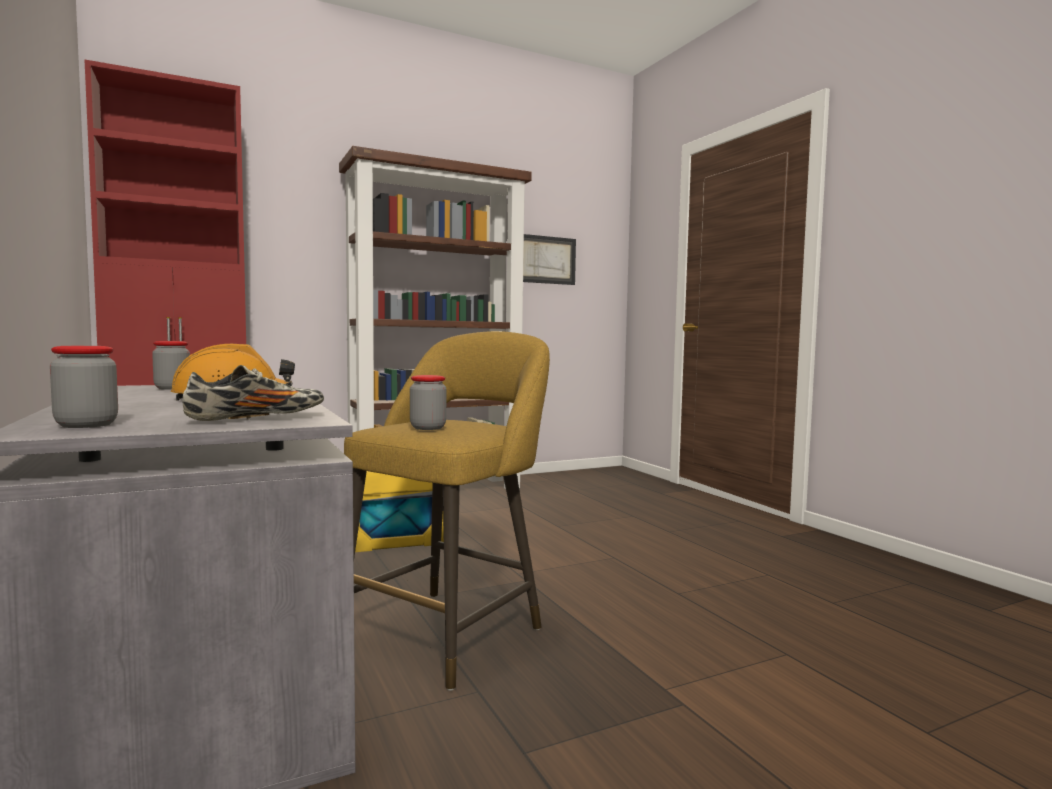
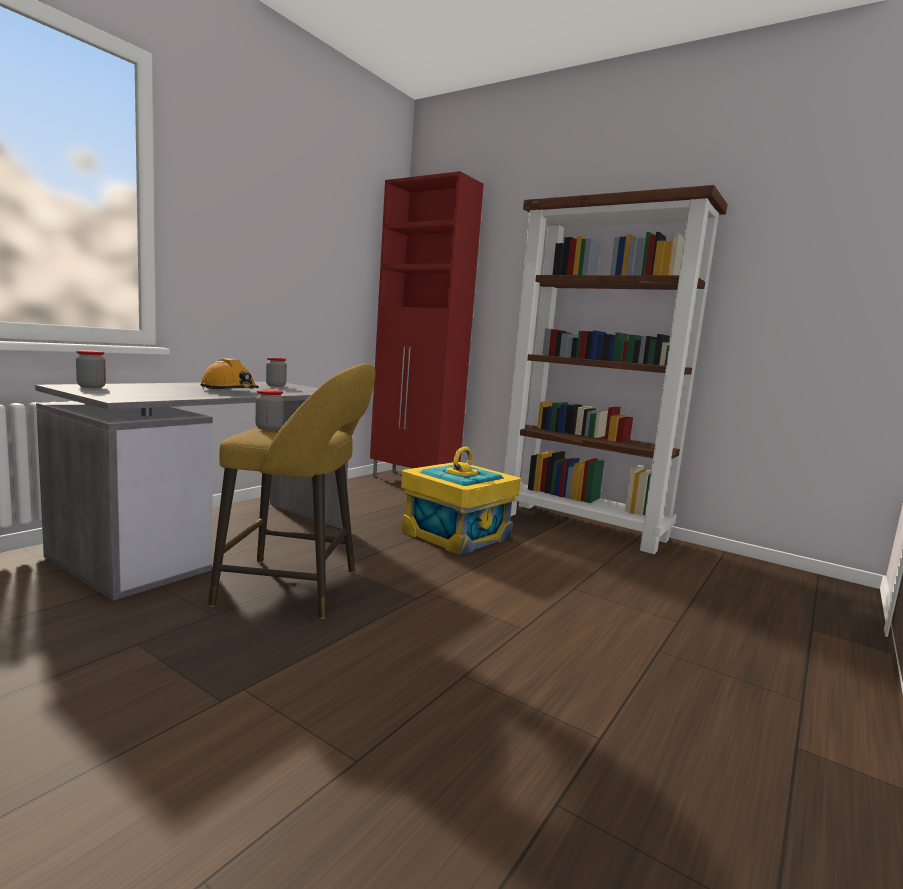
camera: 60 degrees right, 5 degrees up
shoe [182,365,324,421] -> none
picture [523,234,576,285] -> none

